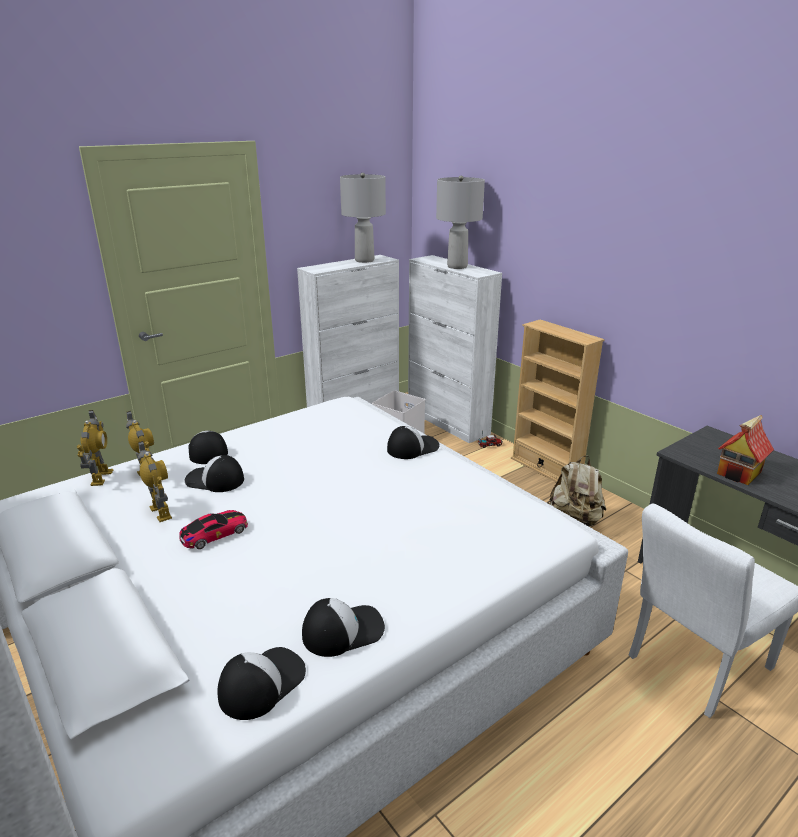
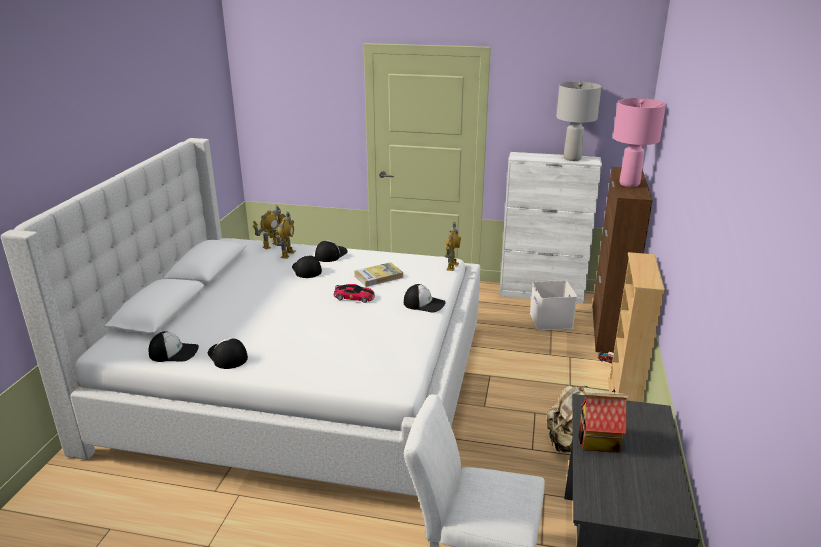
camera: 50 degrees right, 0 degrees up
toy robot [138,441,172,522] -> toy robot moved to [445,222,461,271]
toy car [179,510,248,549] -> toy car moved to [334,284,375,303]
cap [302,598,385,657] -> cap turned 150 degrees counterclockwise [208,338,248,369]
white cabinet [408,255,502,443] -> brown cabinet [593,167,653,353]
grey table lamp [436,176,485,269] -> pink table lamp [613,98,666,187]
none -> book [354,262,403,287]

